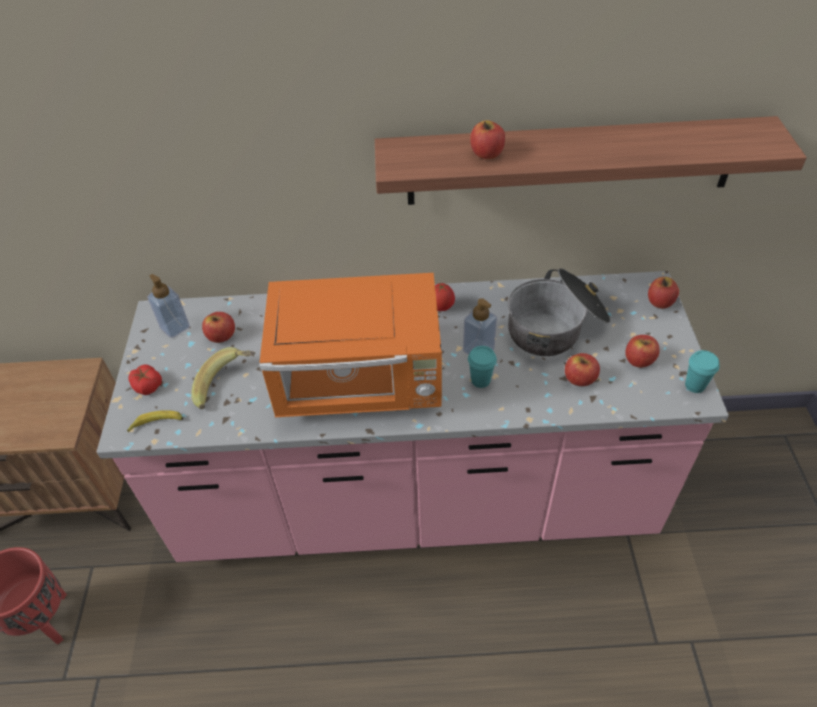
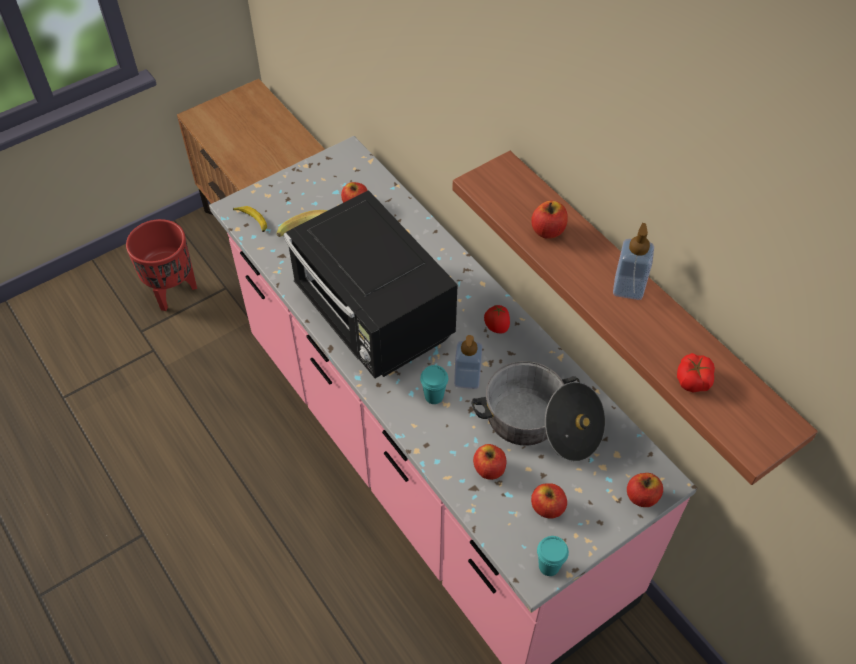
camera: 55 degrees right, 5 degrees up
tomato [128,364,162,395] -> tomato moved to [677,353,715,393]
soap dispenser [147,274,190,338] -> soap dispenser moved to [613,223,654,300]
orange microwave [259,273,442,417] -> black microwave [284,190,458,378]

